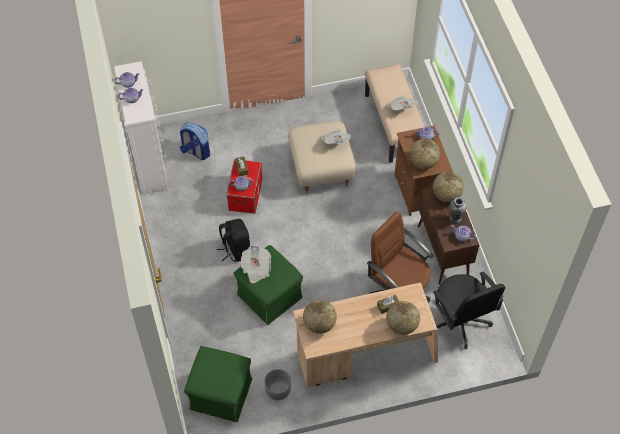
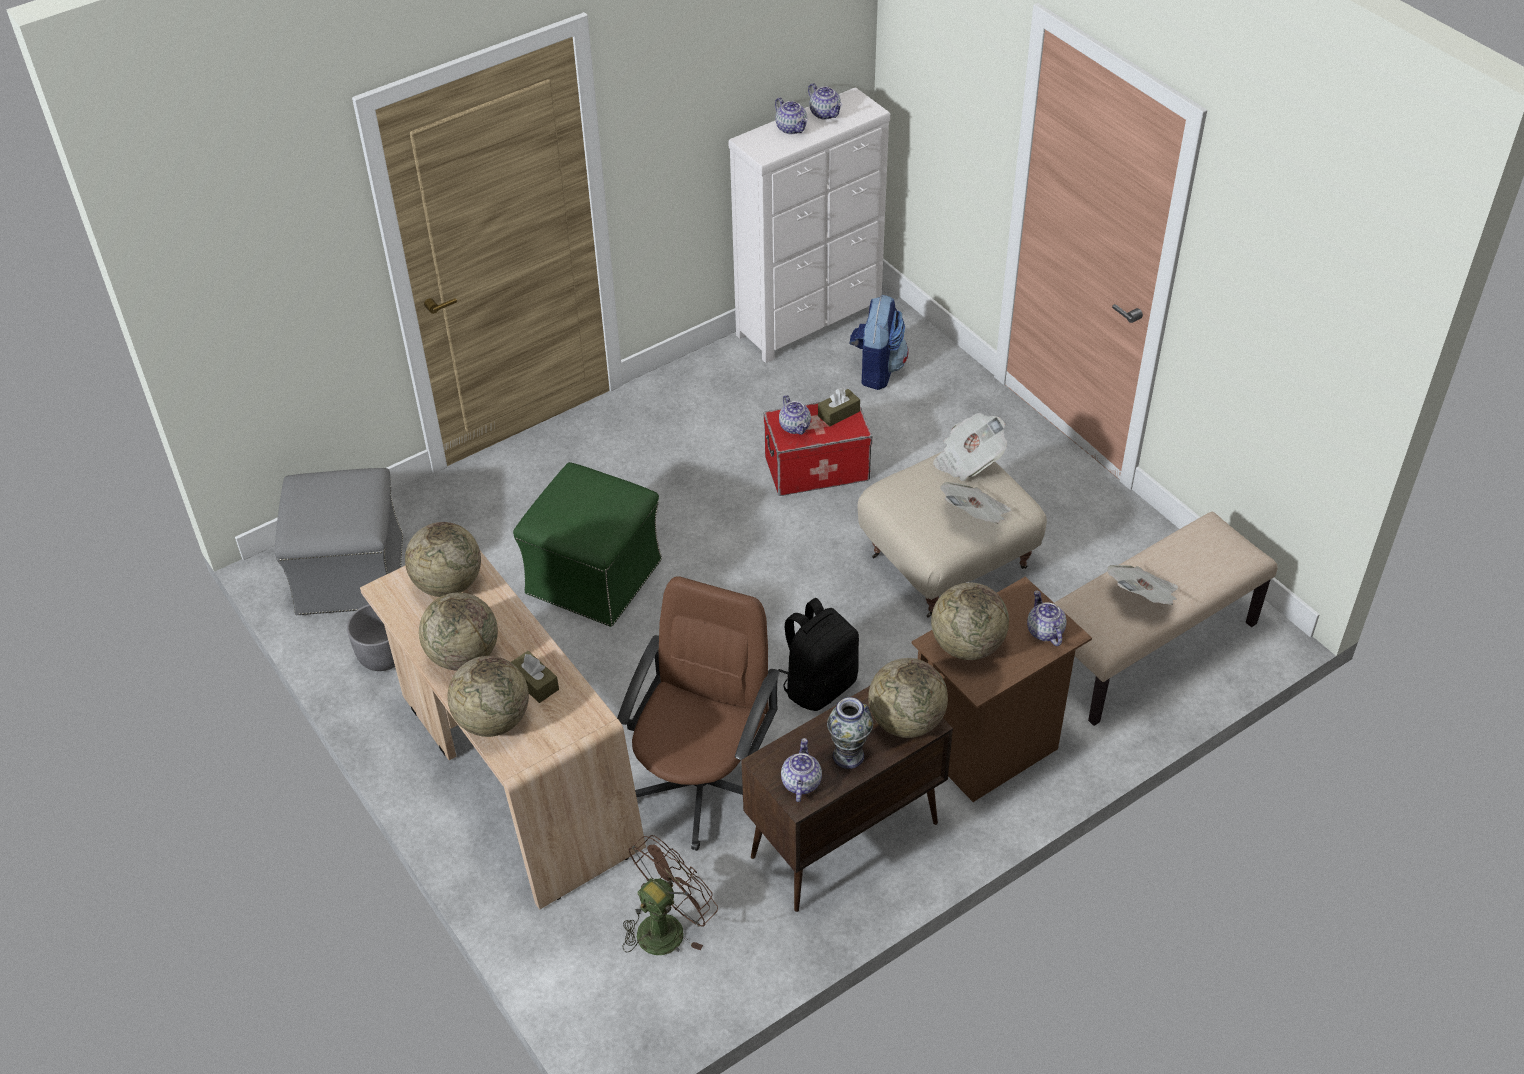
camera: 70 degrees right, 10 degrees down
green ottoman [184,346,252,422] -> grey ottoman [275,468,403,615]
black backpack [217,219,250,262] -> black backpack moved to [778,598,859,711]
newspaper [240,244,271,283] -> newspaper moved to [933,413,1007,481]
black office chair [433,272,505,349] -> brown fan [622,835,718,955]
none -> globe [419,592,498,670]

